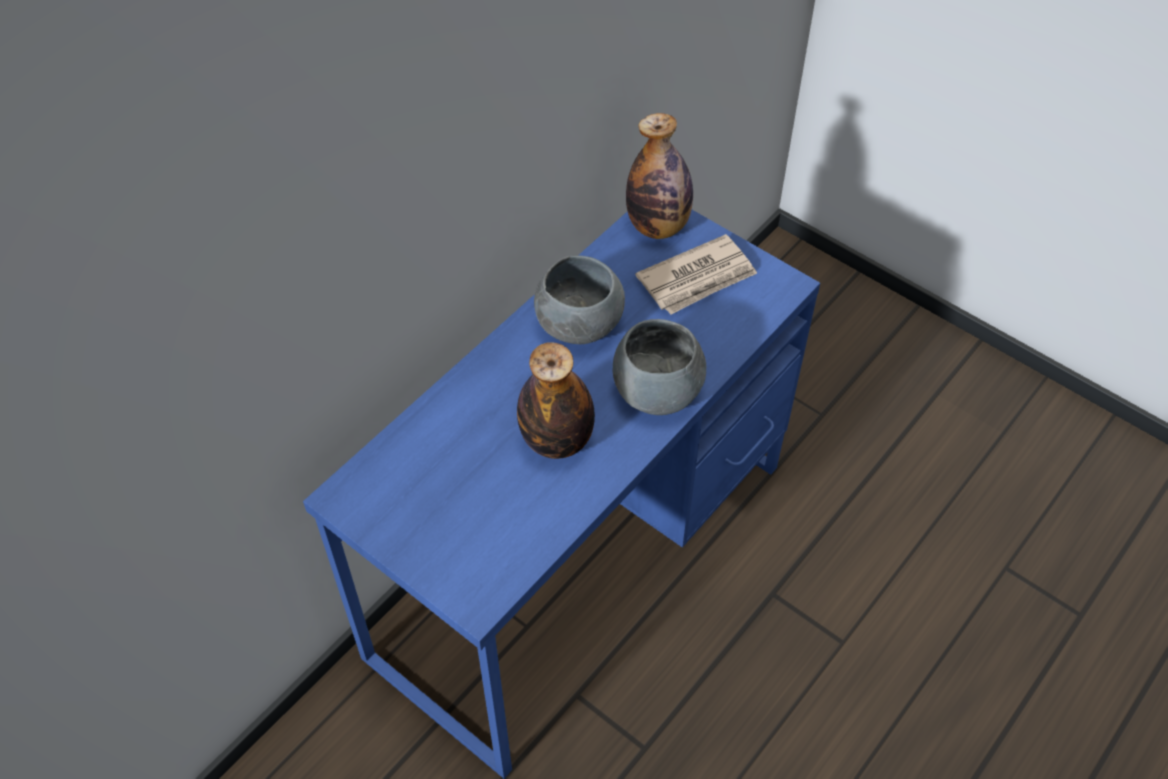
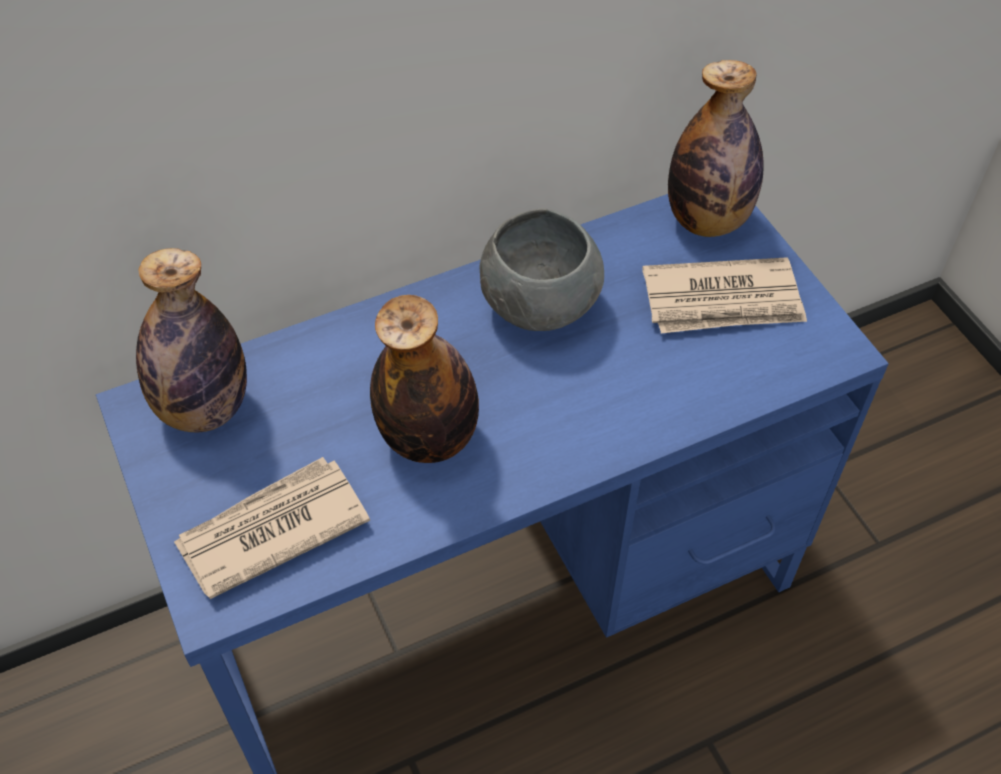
camera: 25 degrees right, 0 degrees up
grey bowl [613,319,706,415] -> none
none -> bottle [136,248,247,432]
none -> newspaper [174,457,370,599]

